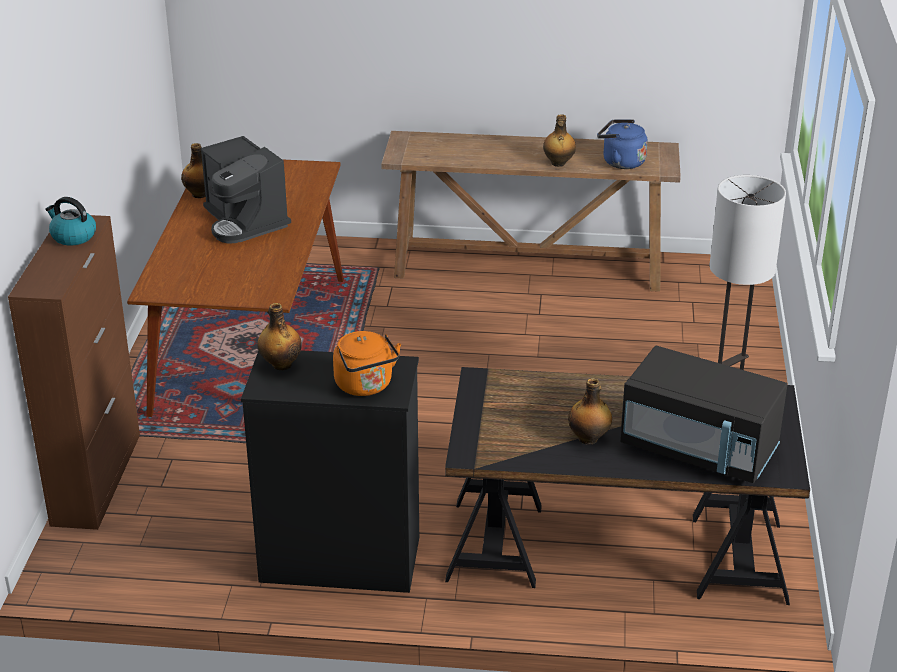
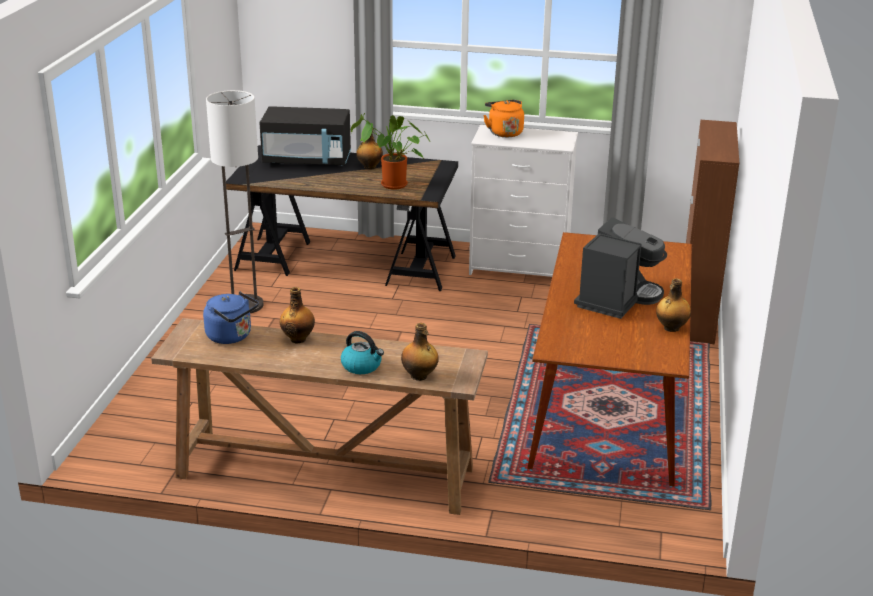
camera: 175 degrees left, 5 degrees down
kettle [45,197,96,246] -> kettle moved to [341,331,384,374]
coffee machine [201,136,291,243] -> coffee machine turned 60 degrees clockwise [574,217,667,319]
black dresser [241,350,419,593] -> white dresser [469,125,578,277]
bottle [257,303,302,370] -> bottle moved to [401,323,439,381]
black microwave [620,346,787,483] -> black microwave turned 150 degrees clockwise [259,106,351,166]
none -> potted plant [351,113,430,190]

